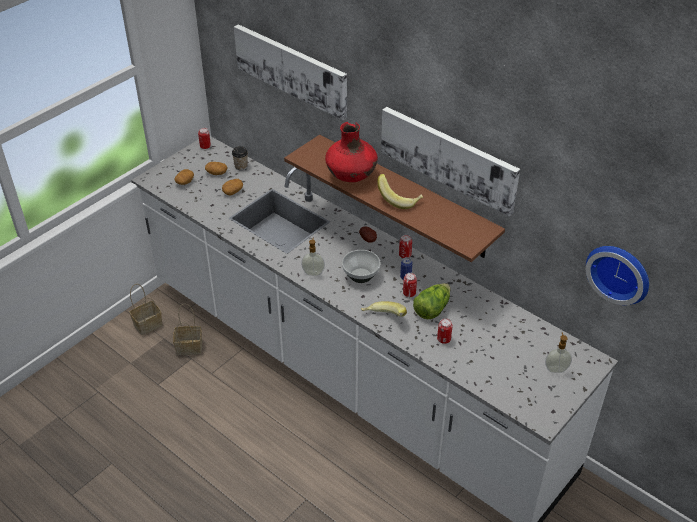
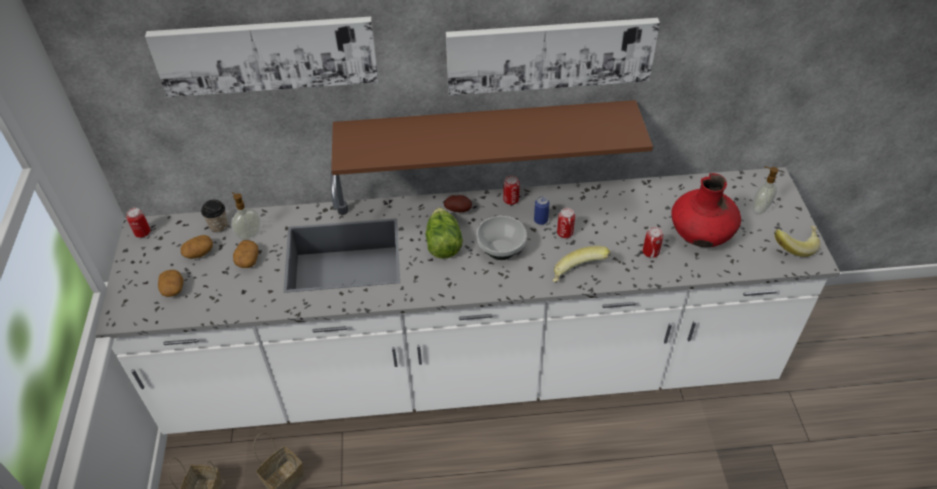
camera: 45 degrees left, 5 degrees up
soap dispenser [301,238,325,276] -> soap dispenser moved to [231,192,260,240]
red vase [325,122,378,182] -> red vase moved to [671,173,741,247]
banana [377,174,423,209] -> banana moved to [774,226,821,257]
lettuce [413,283,450,319] -> lettuce moved to [425,207,463,259]
wall clock [586,246,649,305] -> none

